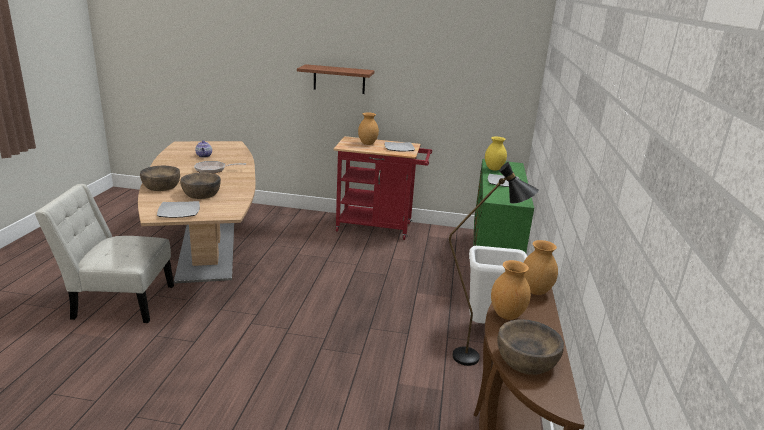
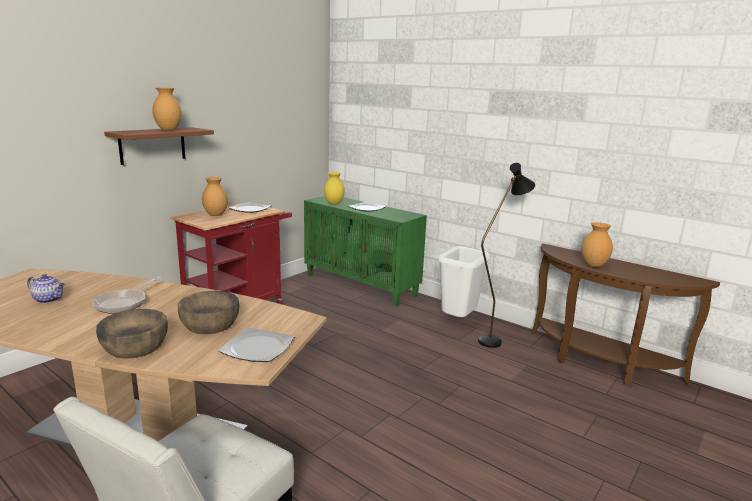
camera: 60 degrees left, 5 degrees down
brown bowl [497,319,564,375] -> none
brown vase [523,240,558,295] -> brown vase moved to [152,88,182,130]

